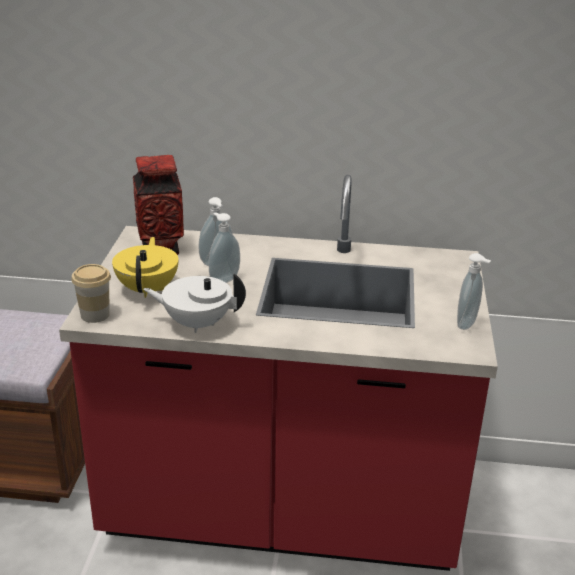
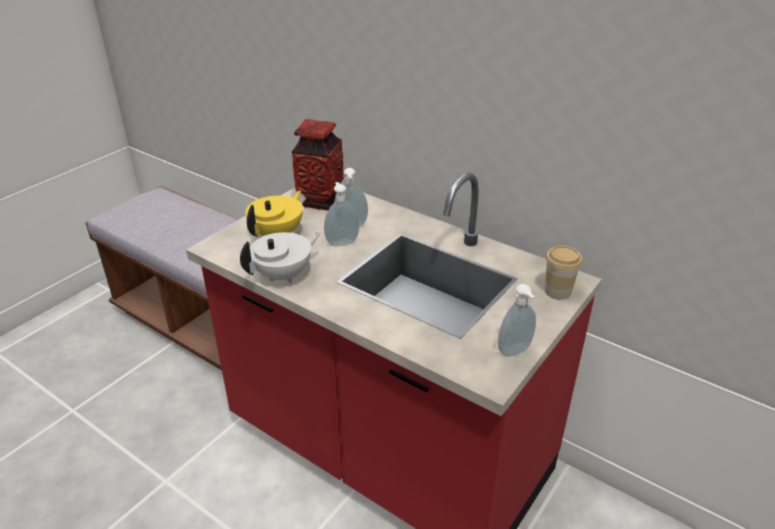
camera: 30 degrees right, 5 degrees up
cup [71,264,111,323] -> cup moved to [545,246,582,300]
white teapot [143,273,246,333] -> white teapot turned 105 degrees clockwise [240,232,321,283]

